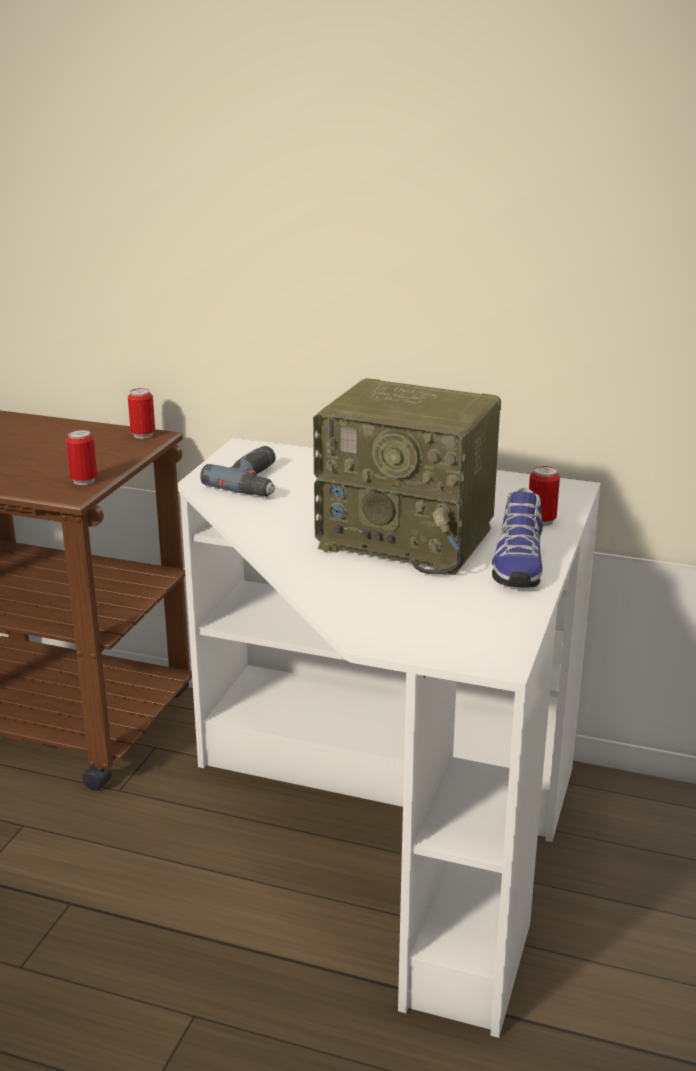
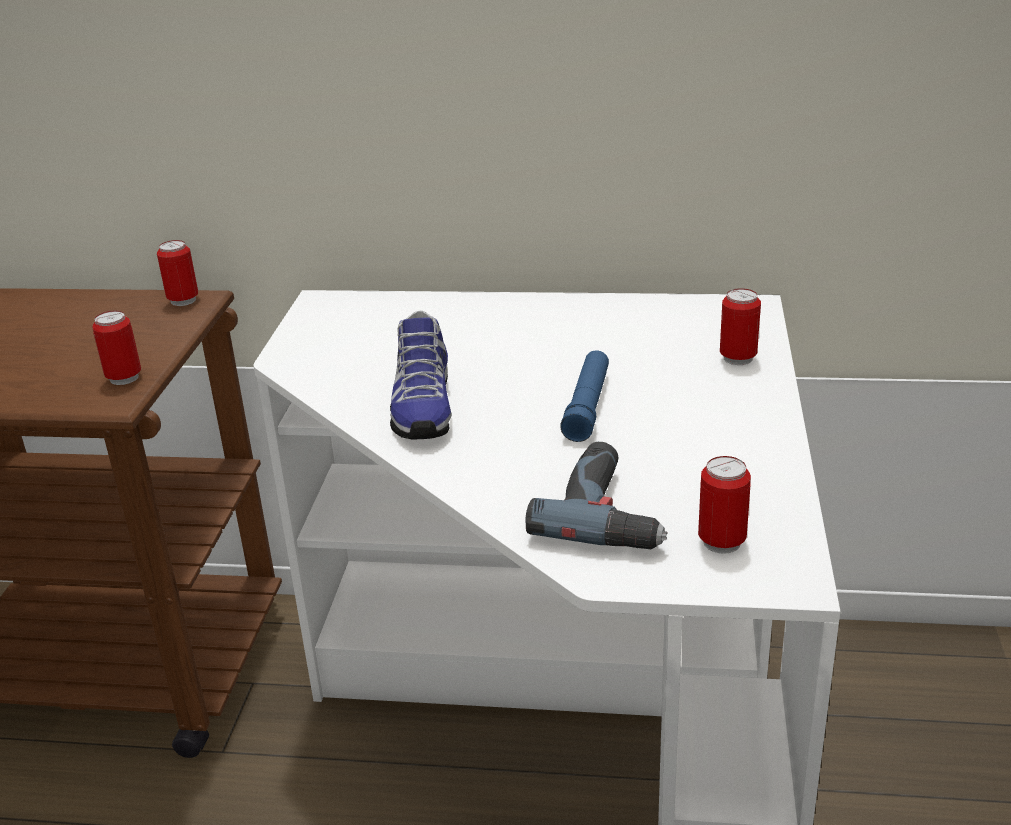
camera: 10 degrees left, 5 degrees up
power drill [200,446,276,497] -> power drill moved to [525,442,668,549]
radio [313,378,501,575] -> blue flashlight [560,350,609,442]
shoe [492,488,543,588] -> shoe moved to [390,310,452,439]
none -> can [698,456,751,554]

